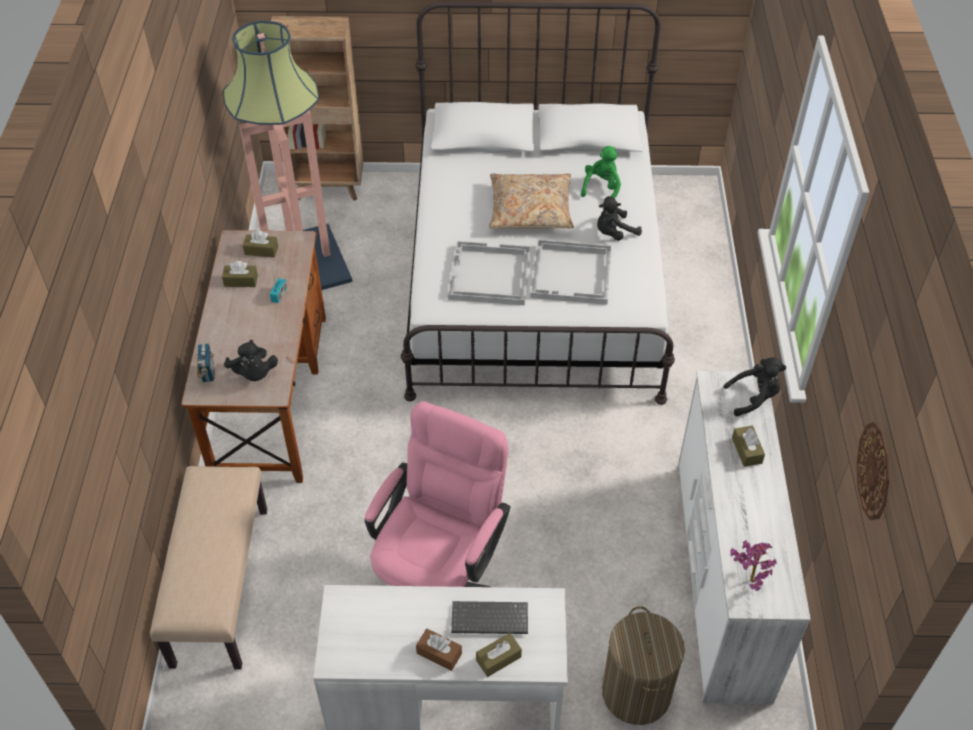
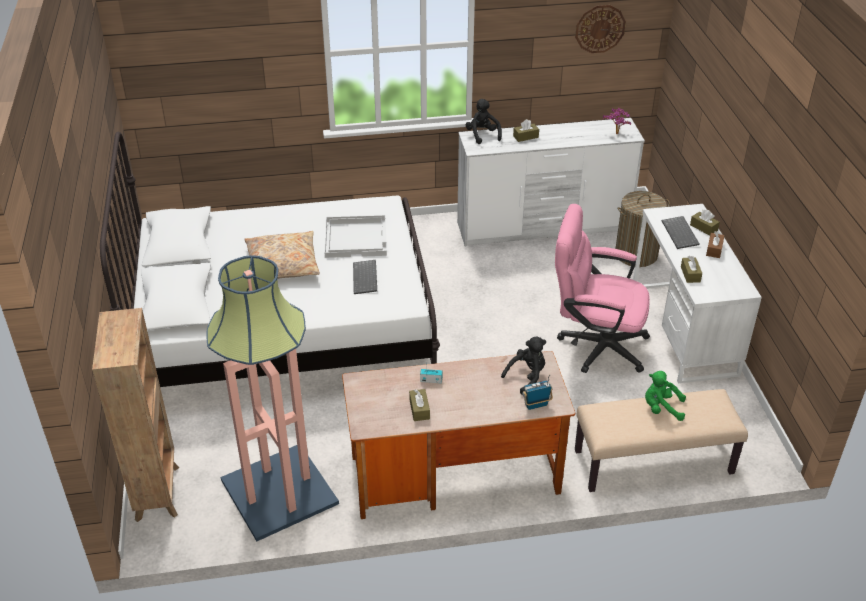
camera: 100 degrees left, 10 degrees down
brown tissue box [243,231,278,258] -> brown tissue box moved to [681,256,702,283]
white tray [448,241,531,306] -> keyboard [353,260,377,294]
green plush toy [581,146,621,199] -> green plush toy moved to [645,371,686,421]
black plush toy [597,196,642,241] -> none

